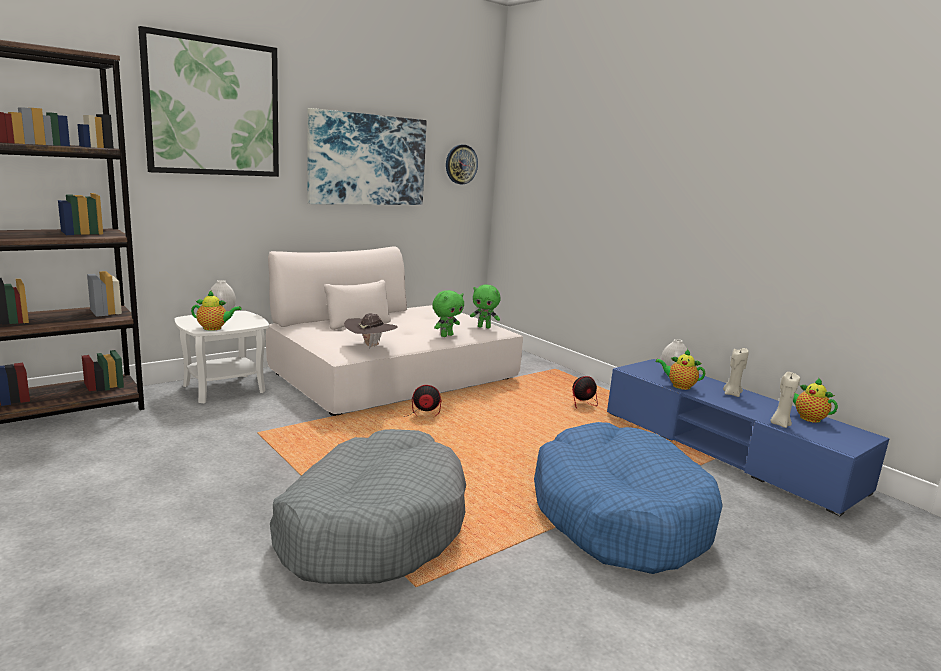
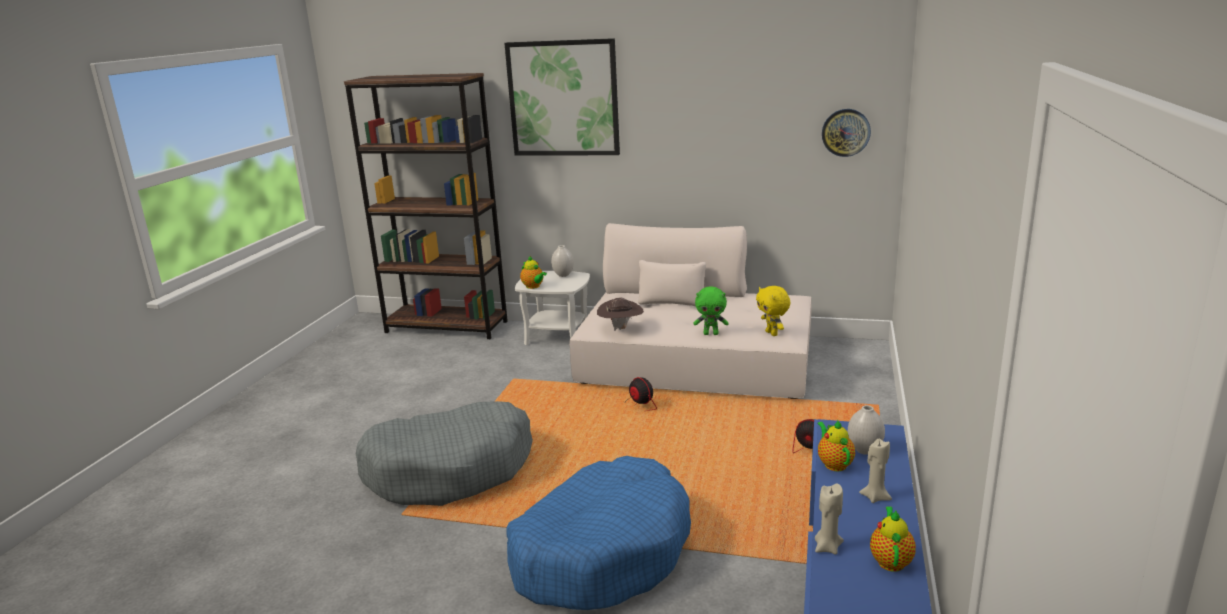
camera: 55 degrees right, 5 degrees up
picture [307,108,427,205] -> none
green plush toy [470,285,500,329] -> yellow plush toy [756,286,790,336]

